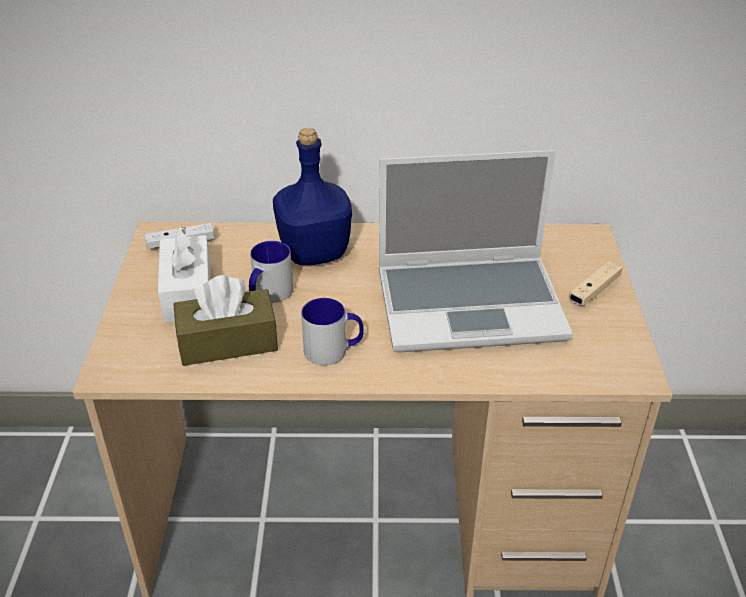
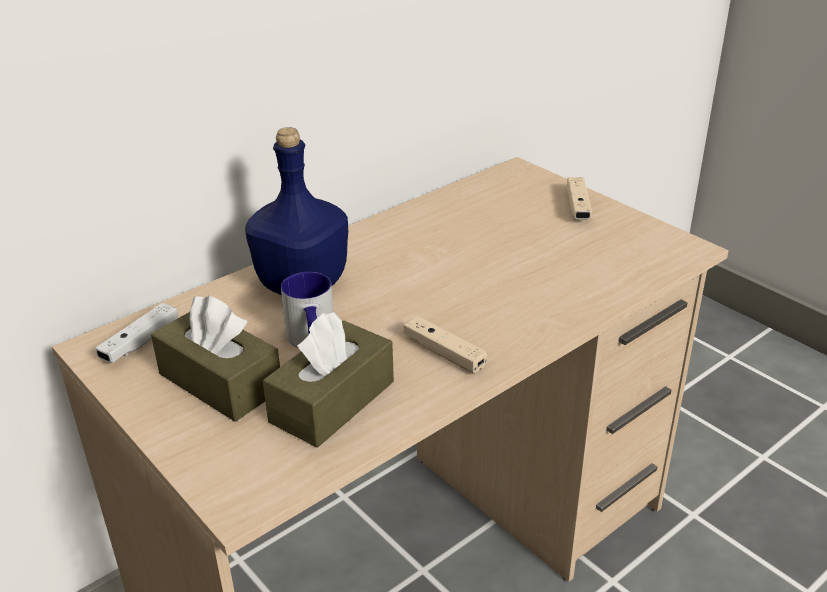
camera: 40 degrees left, 5 degrees down
white tissue box [158,226,211,323] -> brown tissue box [151,295,280,422]
mug [301,298,364,365] -> beige game controller [404,316,487,374]
laptop [379,150,573,353] -> none

